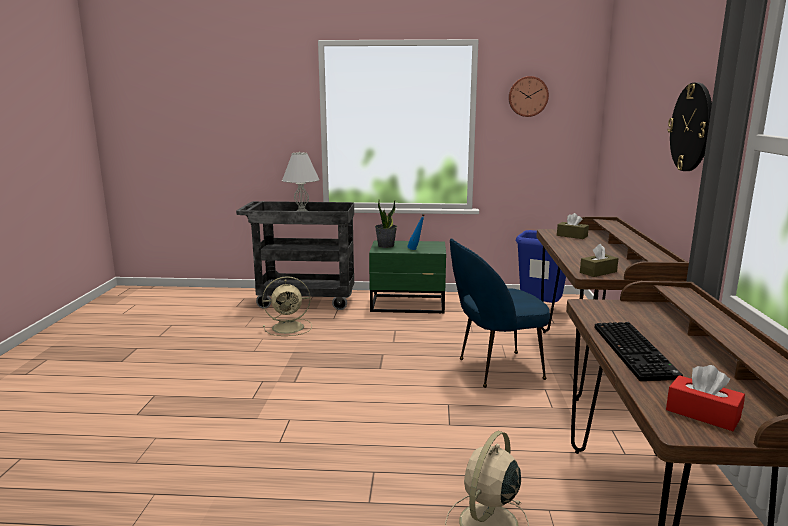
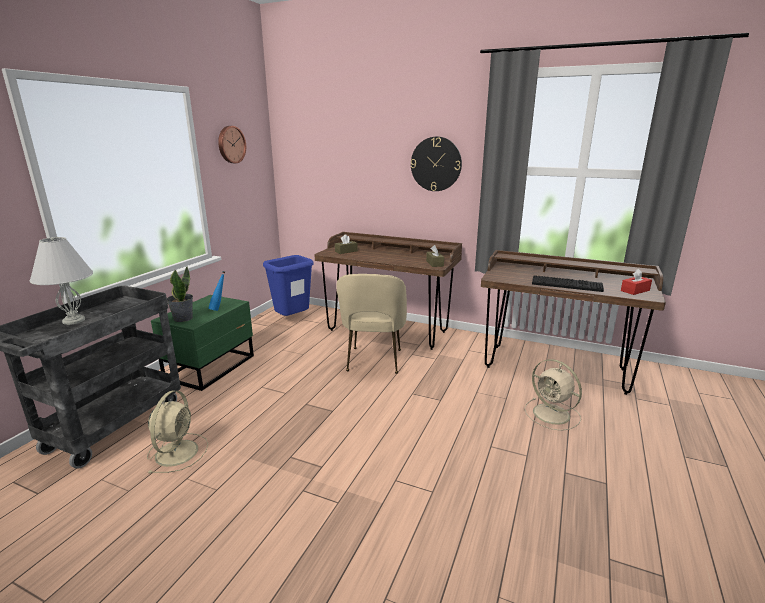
camera: 70 degrees left, 5 degrees up
blue chair [450,238,550,388] -> beige chair [336,274,407,374]

